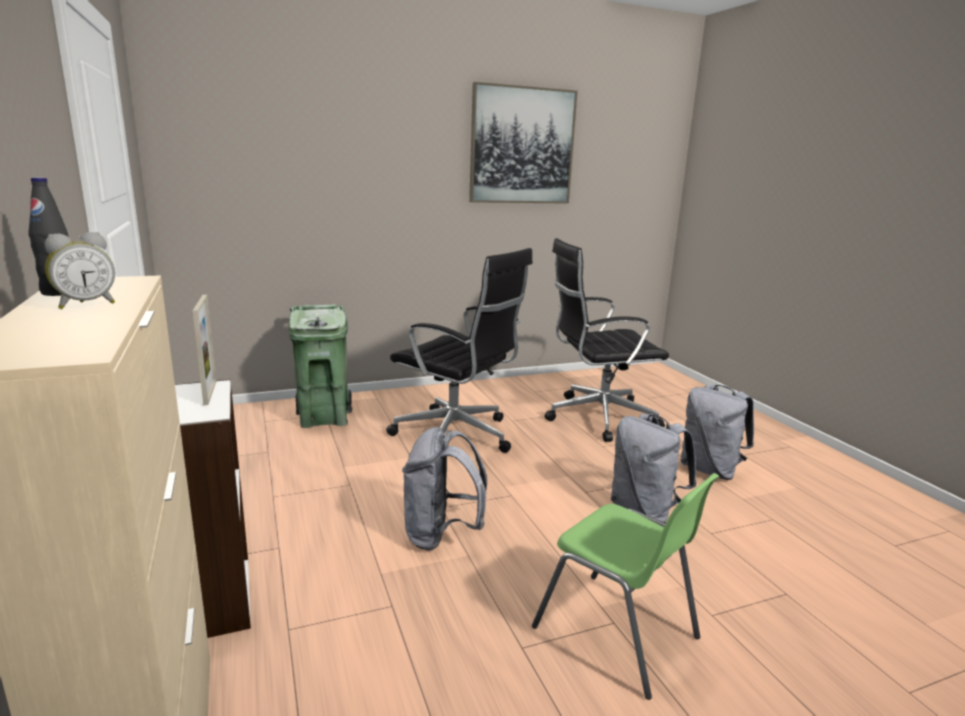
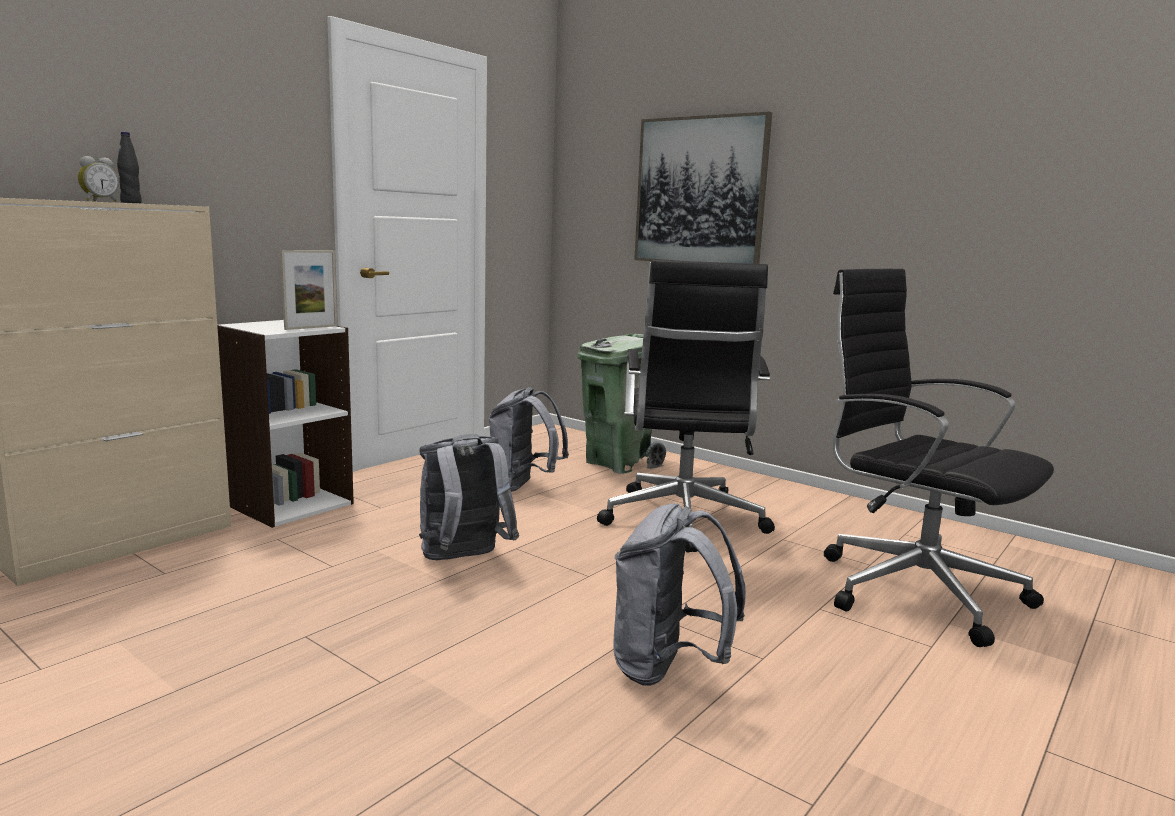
camera: 60 degrees right, 5 degrees down
alarm clock [44,232,115,309] -> alarm clock turned 75 degrees counterclockwise [78,156,119,202]
picture [469,82,578,204] -> picture moved to [634,112,772,264]
green chair [532,473,719,700] -> none
grey backpack [680,385,754,480] -> grey backpack moved to [488,387,569,492]

